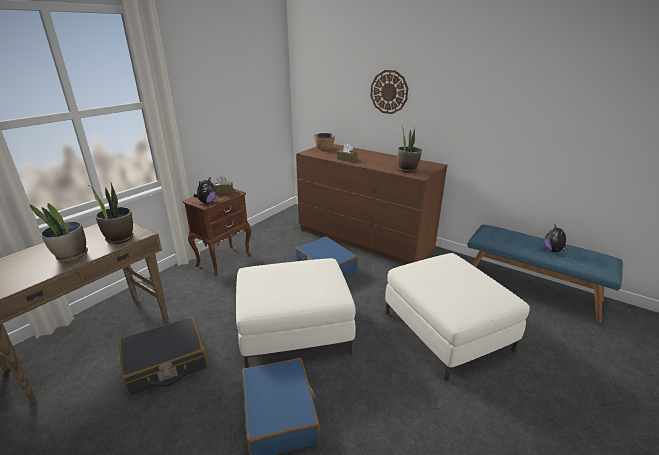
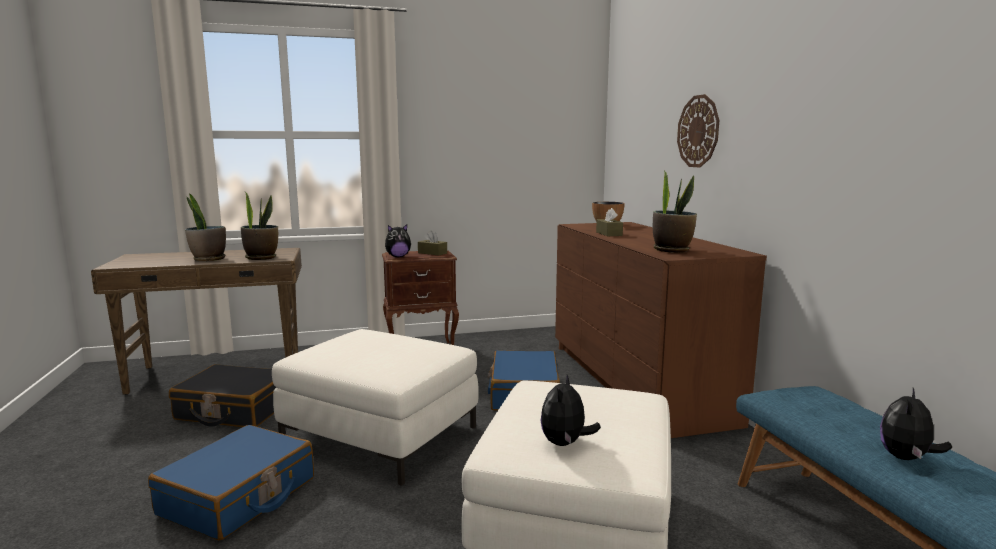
camera: 40 degrees right, 15 degrees down
none -> plush toy [541,375,601,446]

